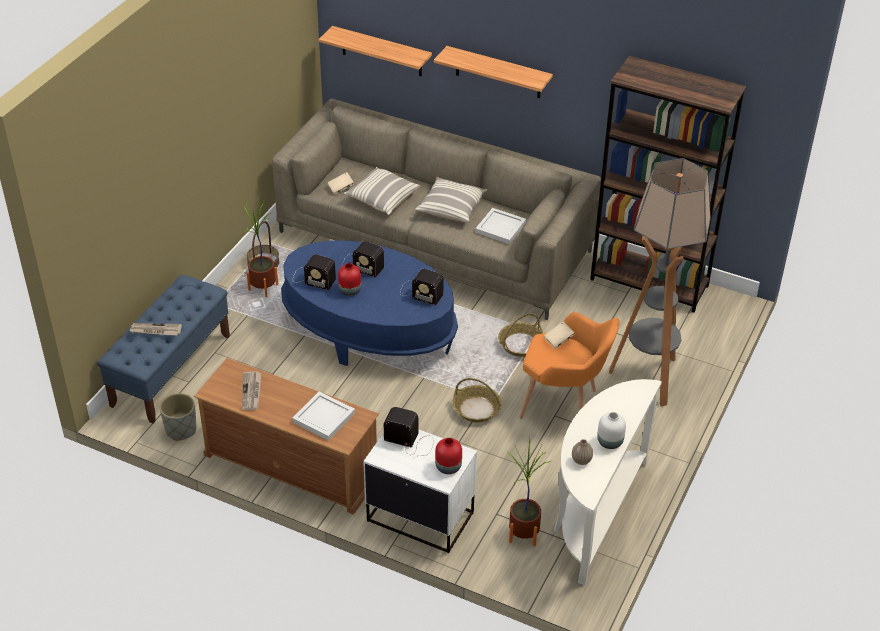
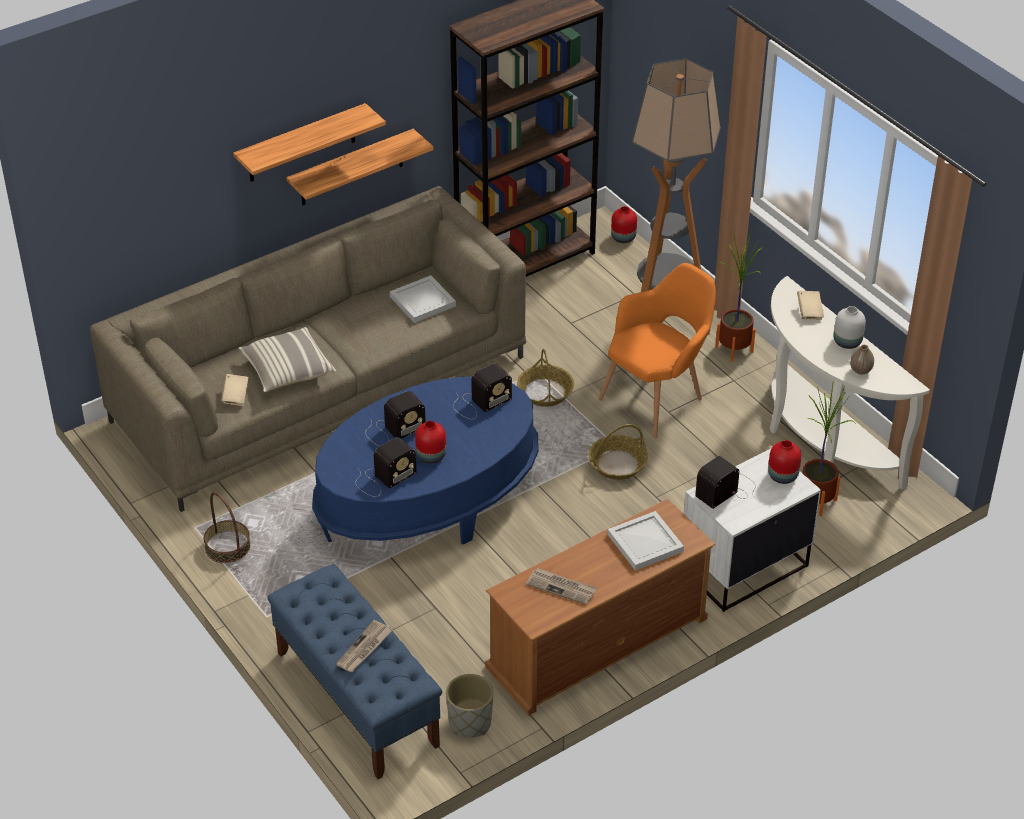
camera: 60 degrees left, 0 degrees up
potted plant [243,200,278,297] -> potted plant moved to [715,235,763,362]
shelf [319,26,432,76] -> shelf moved to [286,129,434,205]
pillow [415,177,487,222] -> none
beige book [544,321,574,349] -> beige book moved to [797,291,824,320]
none -> red vase [611,206,637,243]

